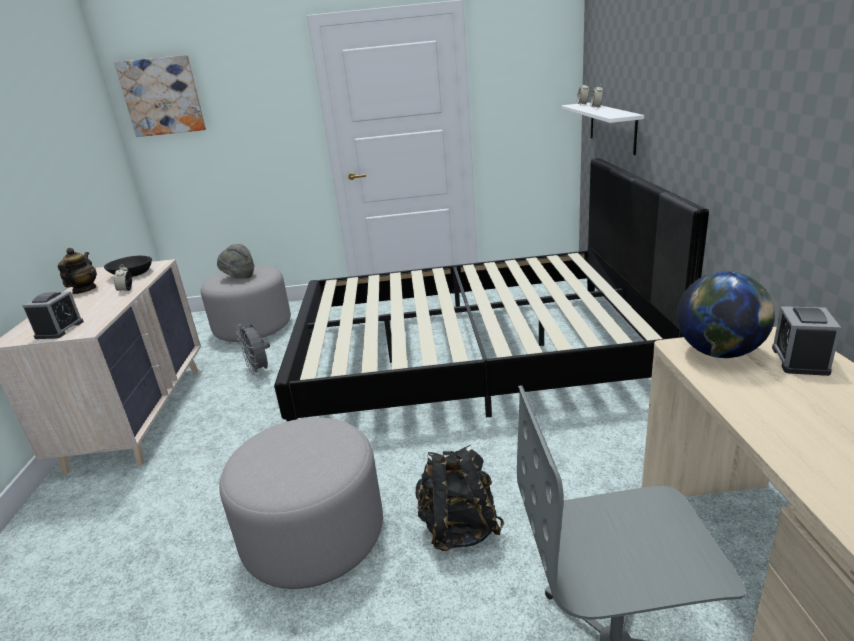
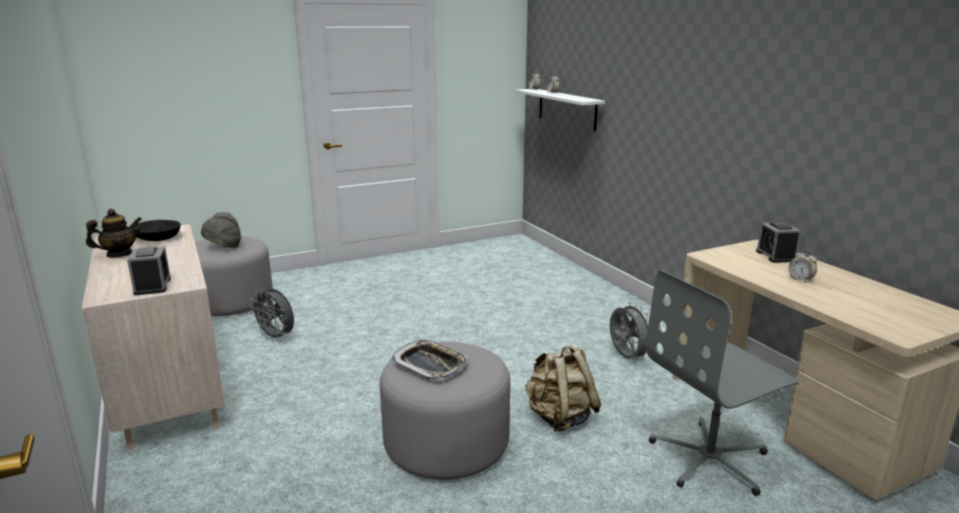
camera: 25 degrees left, 5 degrees down
teapot [58,248,97,294] -> teapot turned 75 degrees clockwise [86,209,142,257]
picture [114,55,206,137] -> none
alarm clock [114,264,132,293] -> alarm clock moved to [788,249,817,283]
black bed [274,158,709,421] -> none
black backpack [416,445,504,551] -> beige backpack [525,344,601,432]
globe [677,271,775,358] -> none
none -> tray [391,340,467,381]
none -> grey fan [610,302,648,360]

